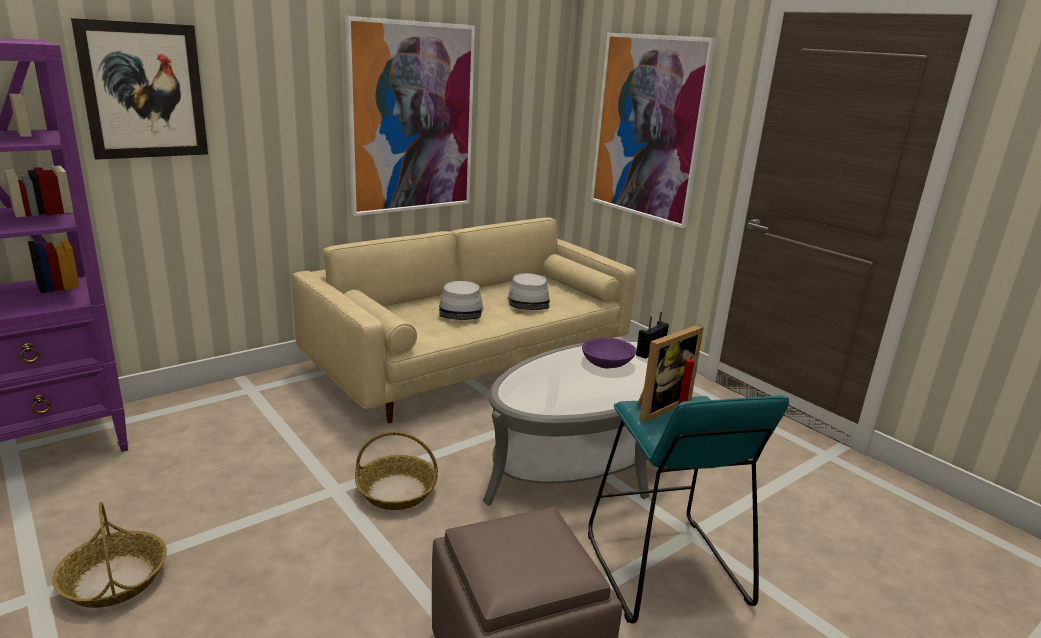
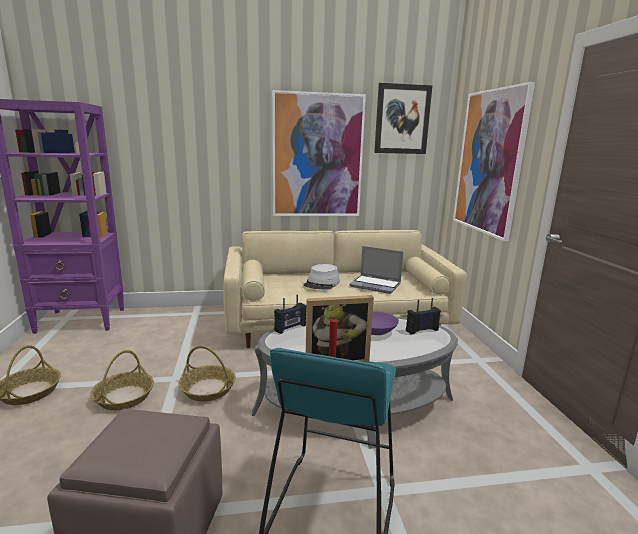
camera: 30 degrees right, 5 degrees down
picture [71,18,208,160] -> picture moved to [374,83,432,154]
grey hat [508,273,550,310] -> laptop [349,246,403,294]
none -> basket [90,350,154,410]
none -> radio [274,294,306,334]

